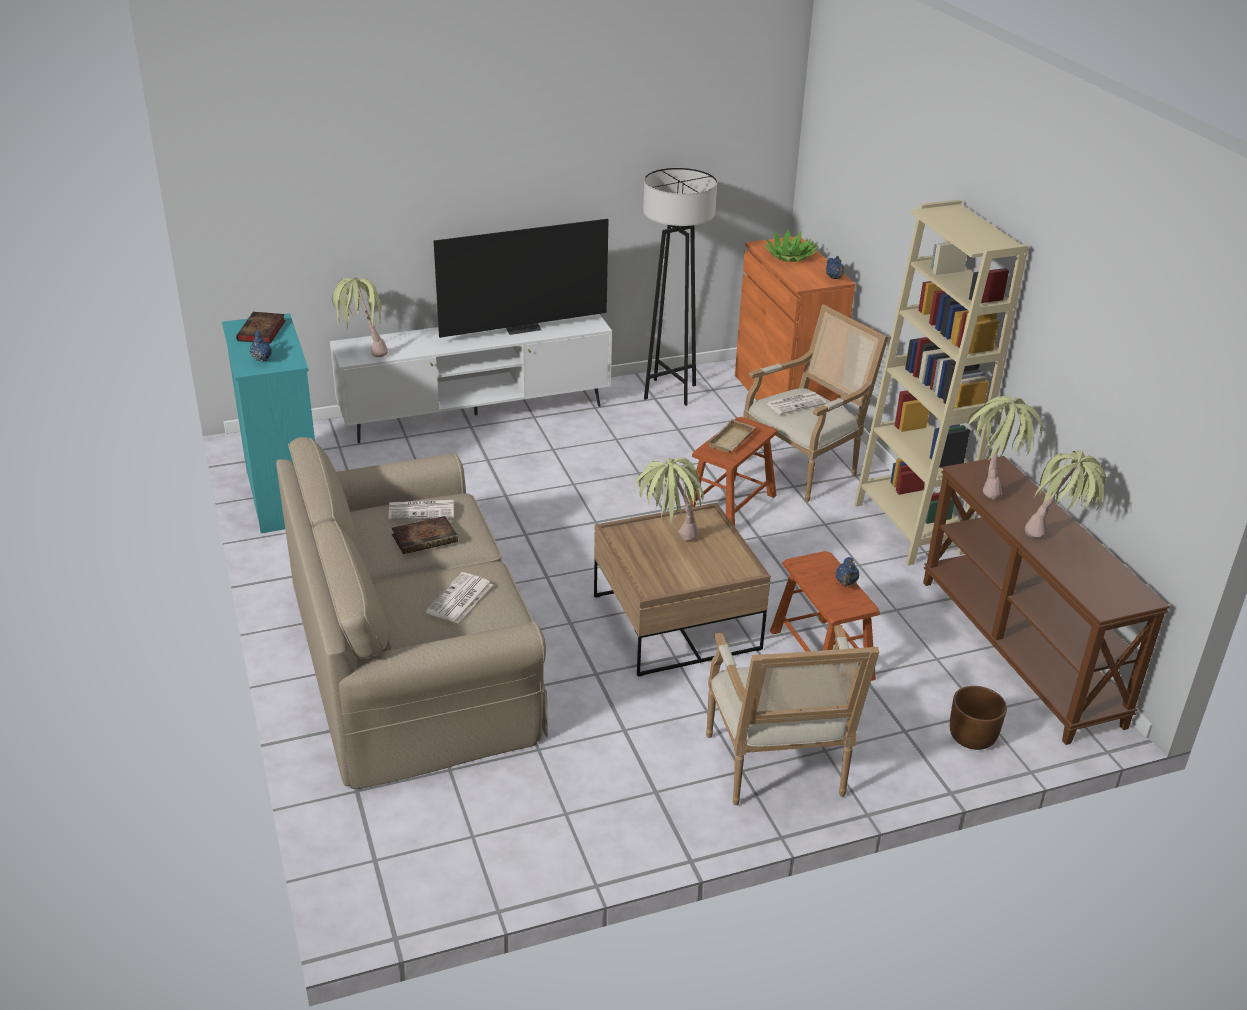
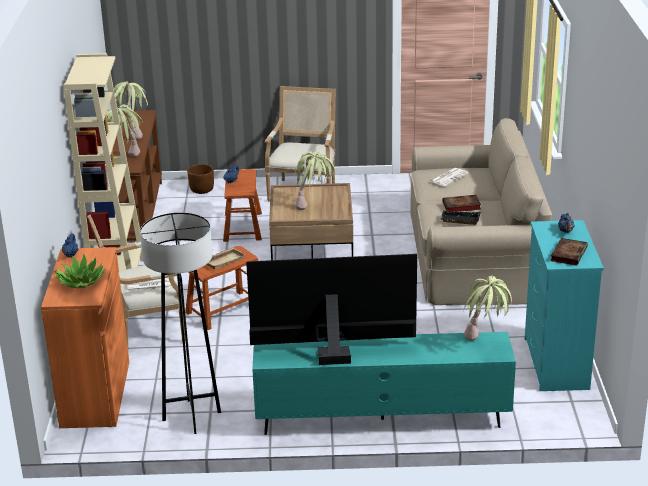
camera: 160 degrees left, 5 degrees down
white tv stand [330,314,612,443] -> turquoise tv stand [252,332,516,435]
newspaper [389,500,454,520] -> black tray [441,210,480,225]

